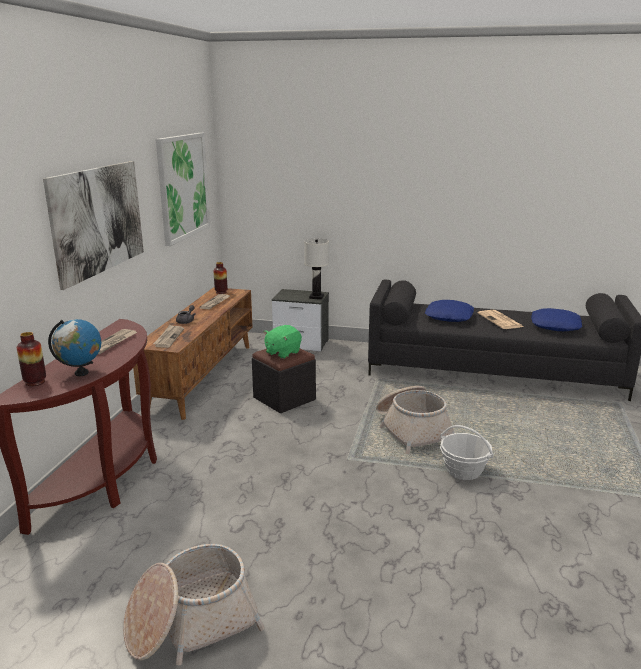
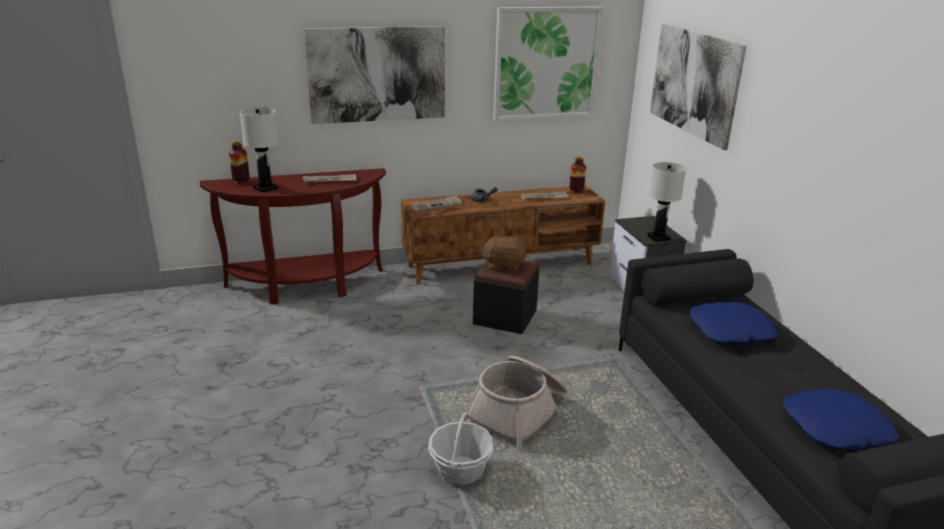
camera: 60 degrees right, 5 degrees up
globe [48,319,101,376] -> white table lamp [240,107,278,193]
basket [123,544,265,665] -> none
green plush toy [264,325,302,359] -> brown plush toy [480,234,527,273]
newspaper [478,310,523,329] -> none
none -> picture [650,23,747,150]

